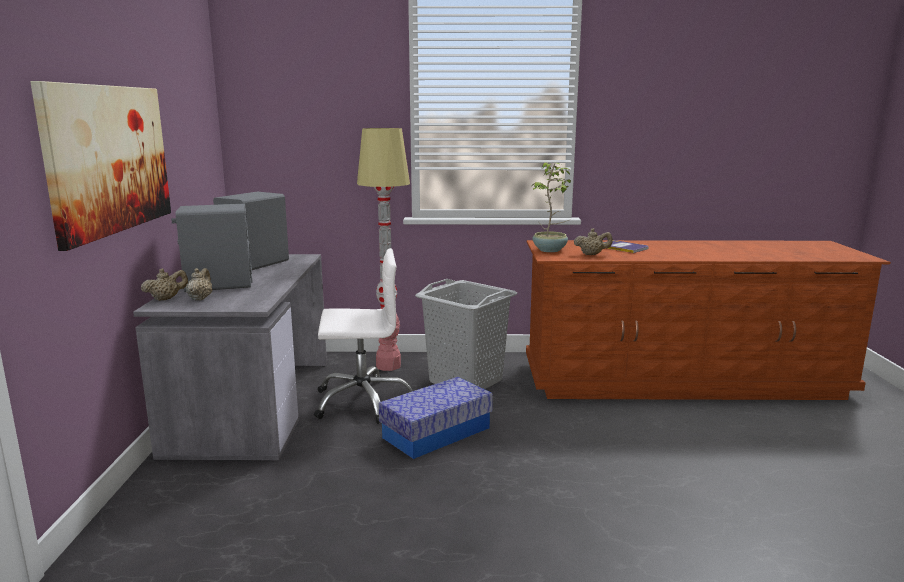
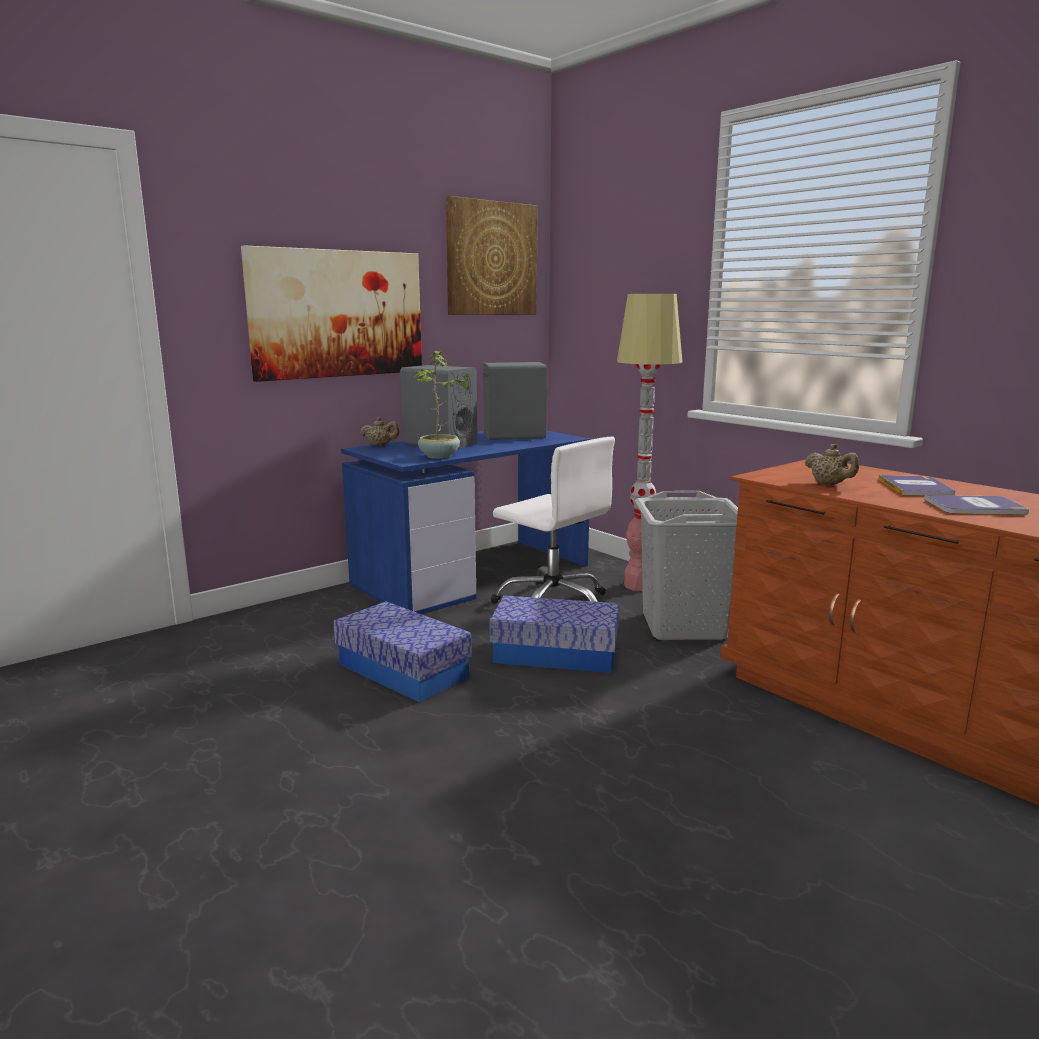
camera: 50 degrees right, 0 degrees up
grey desk [133,254,327,460] -> blue desk [341,431,591,614]
beige teapot [186,268,212,301] -> none
potted plant [532,162,571,252] -> potted plant moved to [415,351,474,459]
none -> storage box [334,601,472,702]
none -> picture [446,196,538,315]
none -> book [924,495,1029,515]

